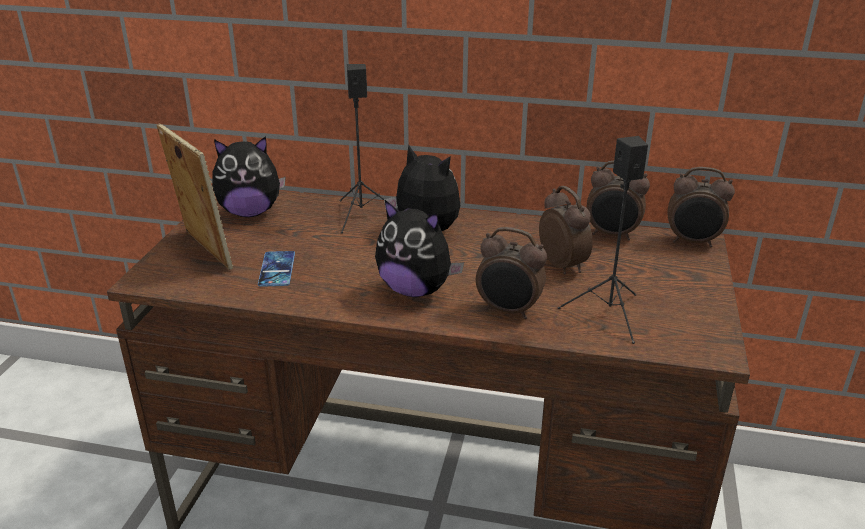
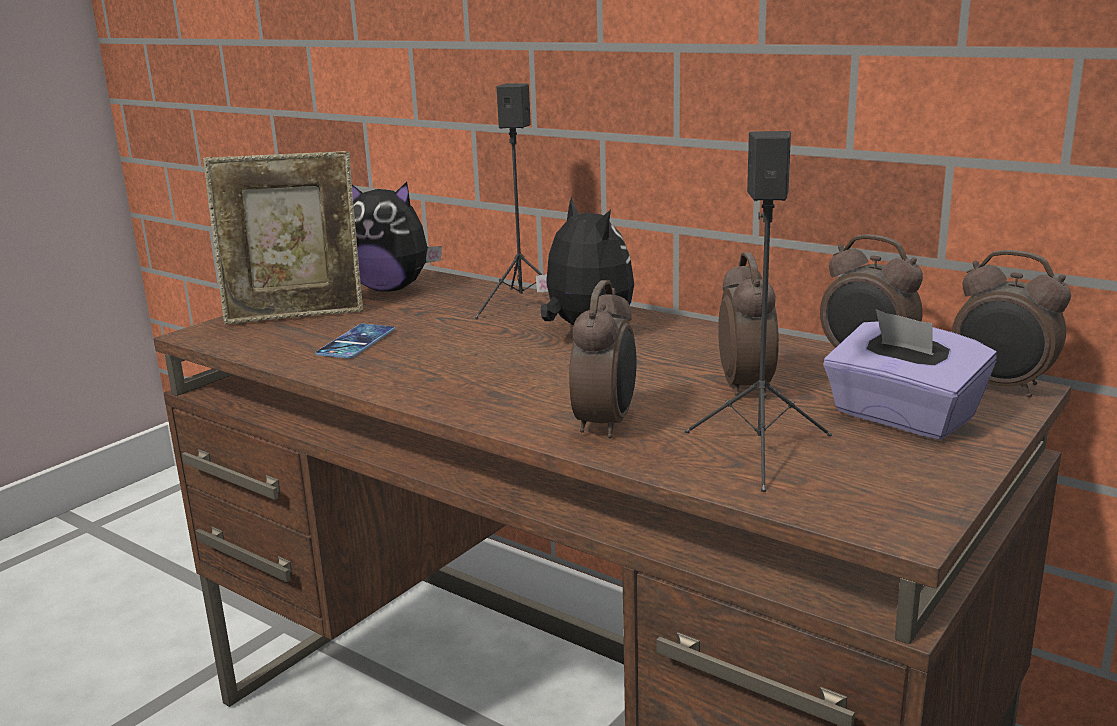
camera: 25 degrees right, 10 degrees down
picture frame [156,123,233,270] -> picture frame turned 90 degrees clockwise [203,151,363,324]
plush toy [375,200,464,297] -> none
alarm clock [476,227,547,319] -> alarm clock turned 120 degrees counterclockwise [569,280,637,439]
none -> purple tissue box [823,309,997,440]

